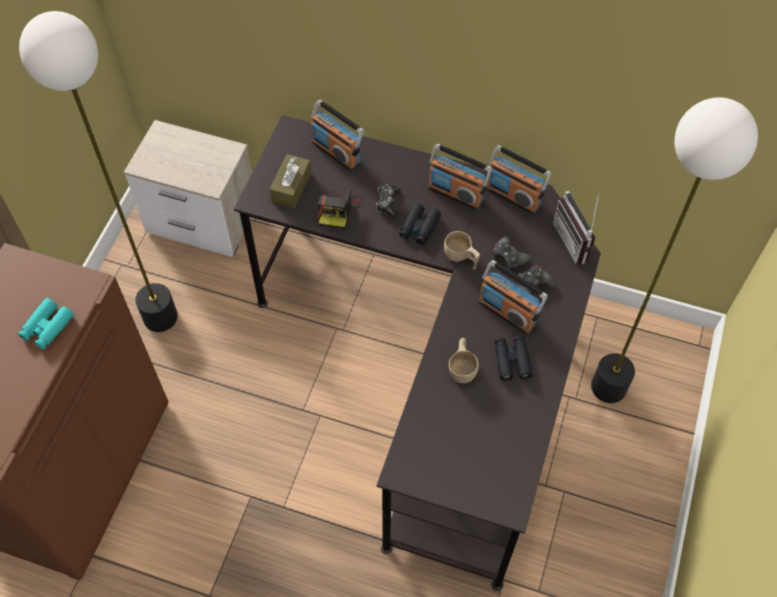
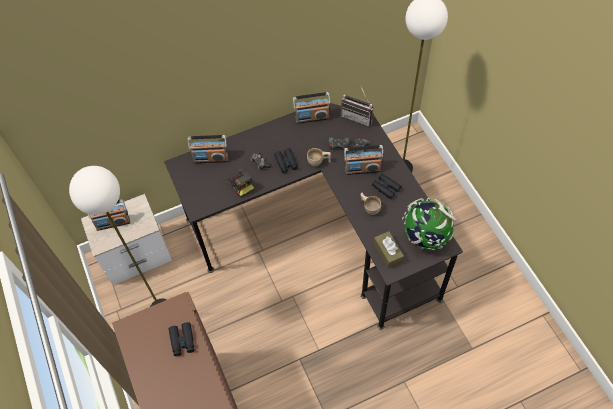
camera: 40 degrees left, 0 degrees up
turquoise binoculars [18,298,74,350] -> black binoculars [168,322,195,356]
brown tissue box [269,154,311,208] -> brown tissue box moved to [374,231,404,269]
radio [428,144,492,210] -> radio moved to [88,199,130,231]
none -> globe [402,198,456,250]

